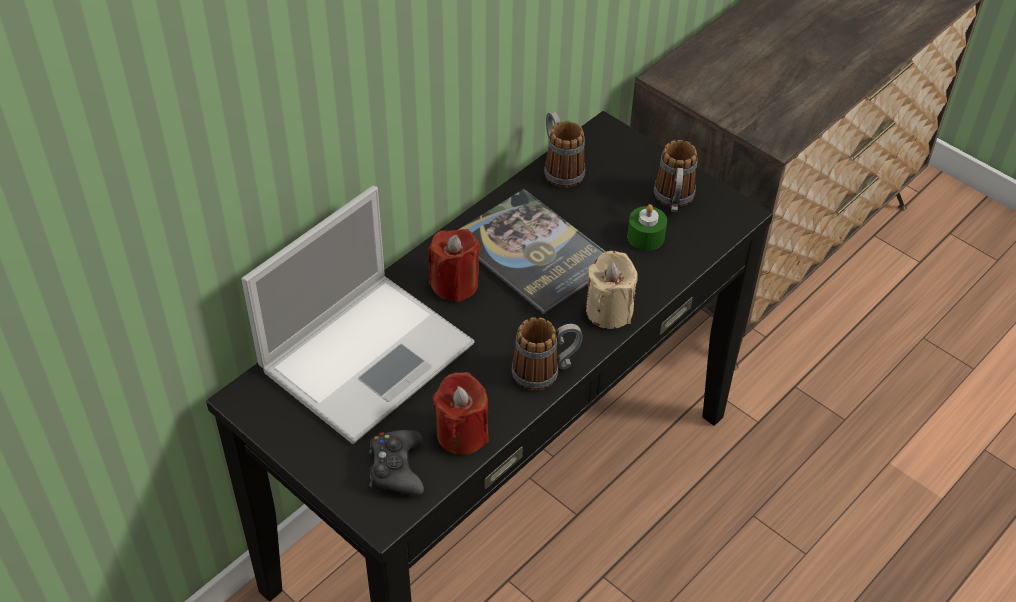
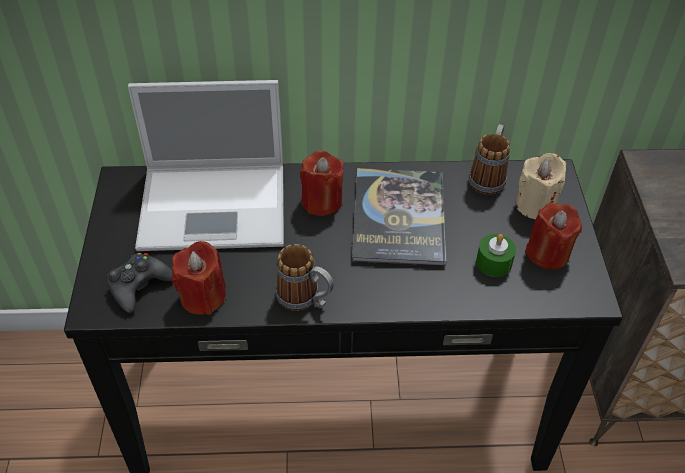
camera: 45 degrees right, 0 degrees up
beige candle [586,251,638,329] -> beige candle moved to [516,153,566,219]
mug [654,140,697,212] -> red candle [525,202,582,270]

